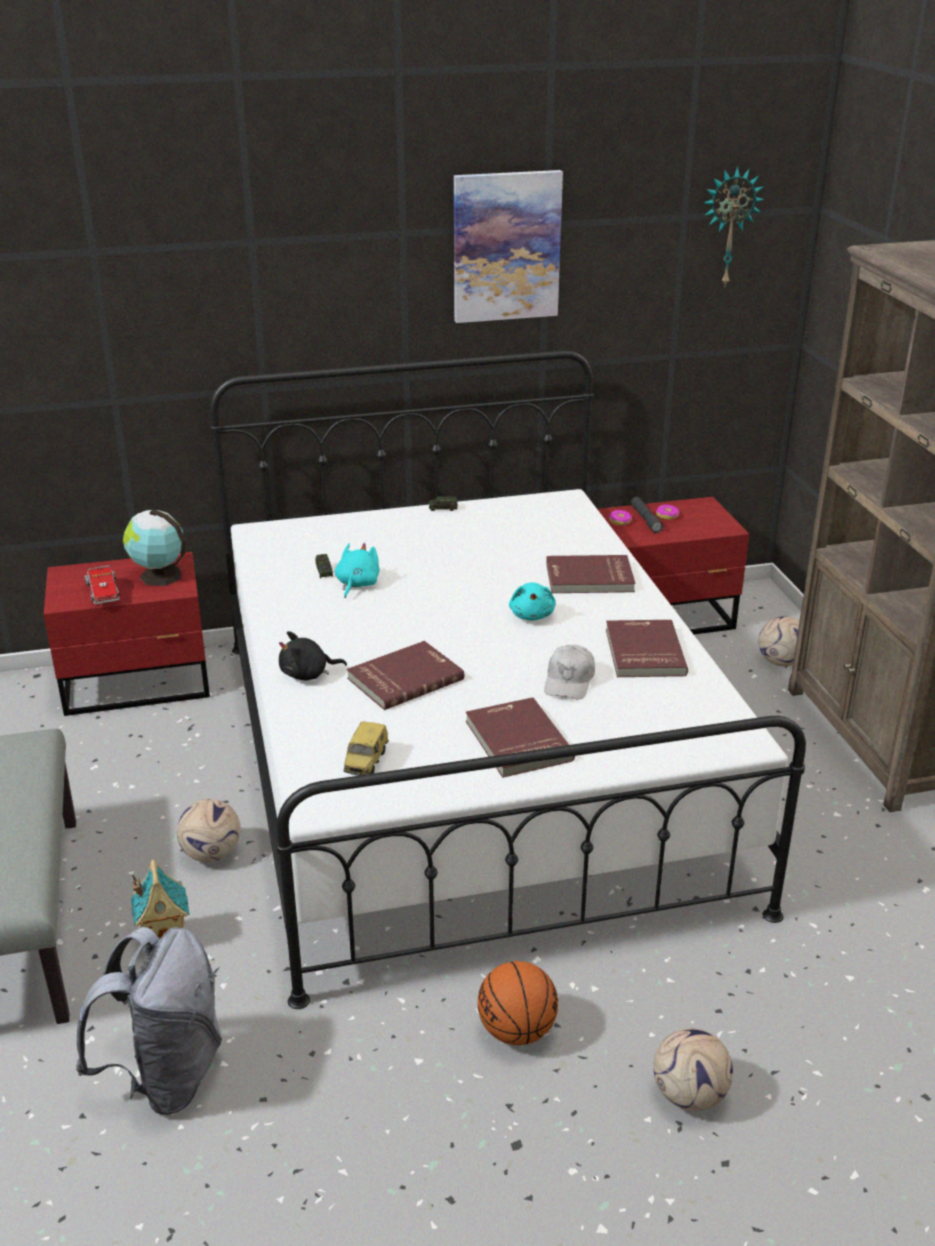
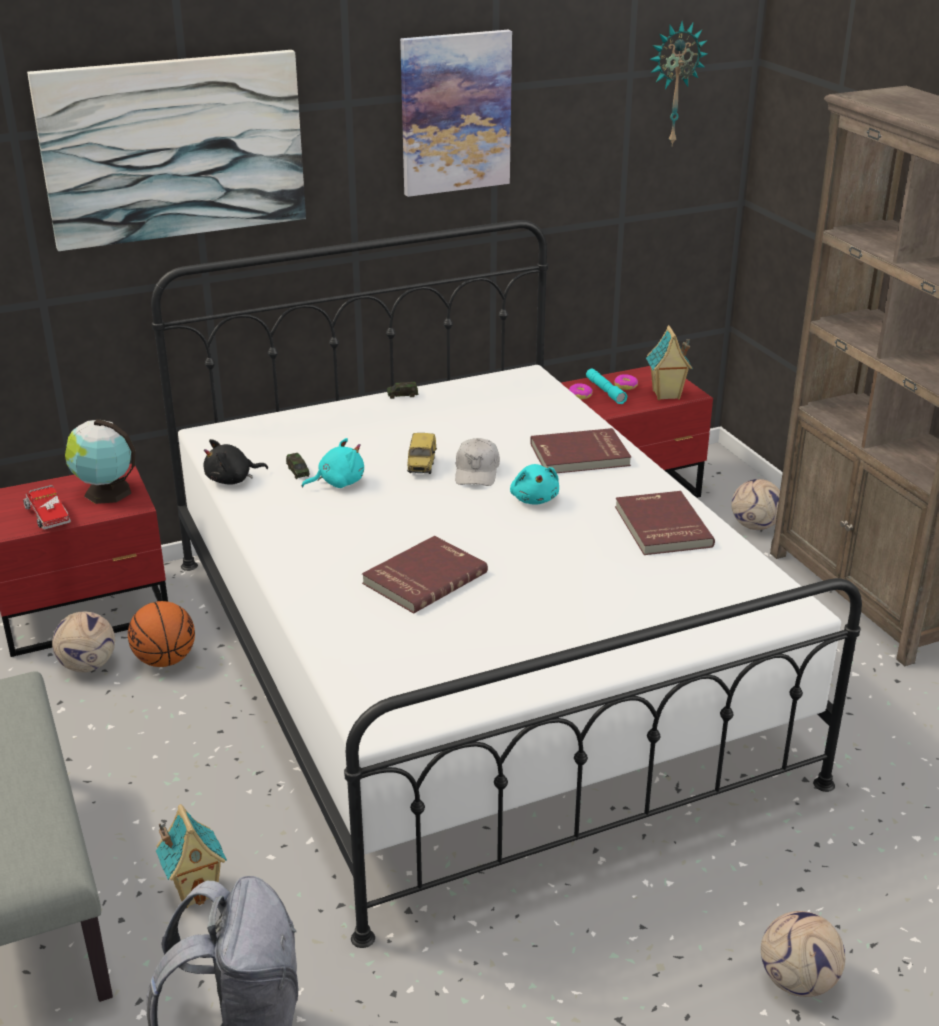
camera: 10 degrees left, 0 degrees up
football [177,799,240,862] -> football moved to [52,612,115,672]
black plush toy [279,631,347,681] -> black plush toy moved to [204,439,268,485]
turquoise plush toy [335,543,380,598] -> turquoise plush toy turned 60 degrees clockwise [302,438,364,488]
toy car [344,722,389,776] -> toy car moved to [407,433,437,474]
red book [466,697,575,778] -> none
basketball [478,961,558,1045] -> basketball moved to [128,601,195,667]
white cap [544,645,595,700] -> white cap moved to [455,438,500,486]
grey flashlight [631,497,663,533] -> turquoise flashlight [586,369,628,404]
none -> picture [27,50,306,251]
none -> toy house [646,325,693,400]

